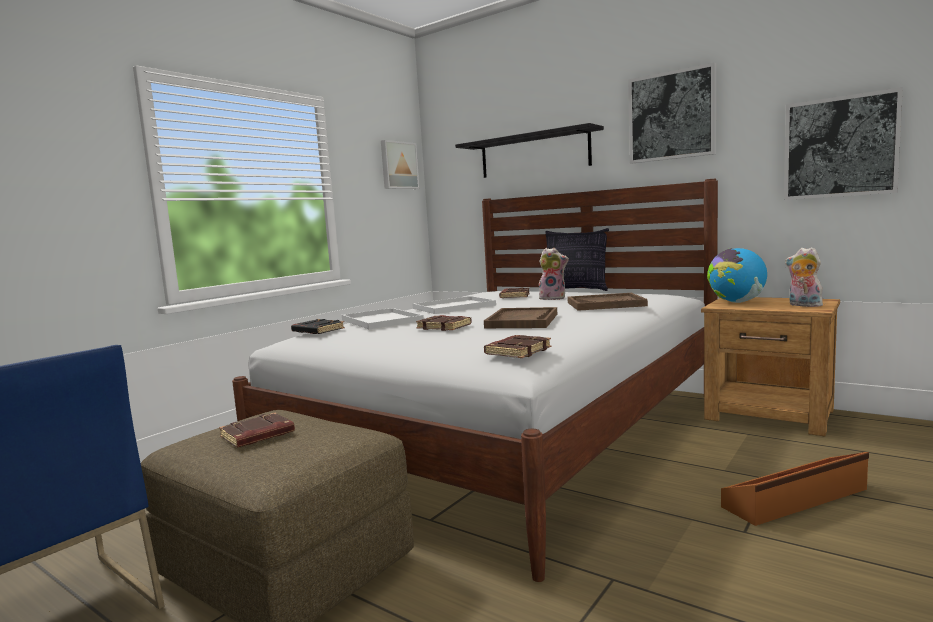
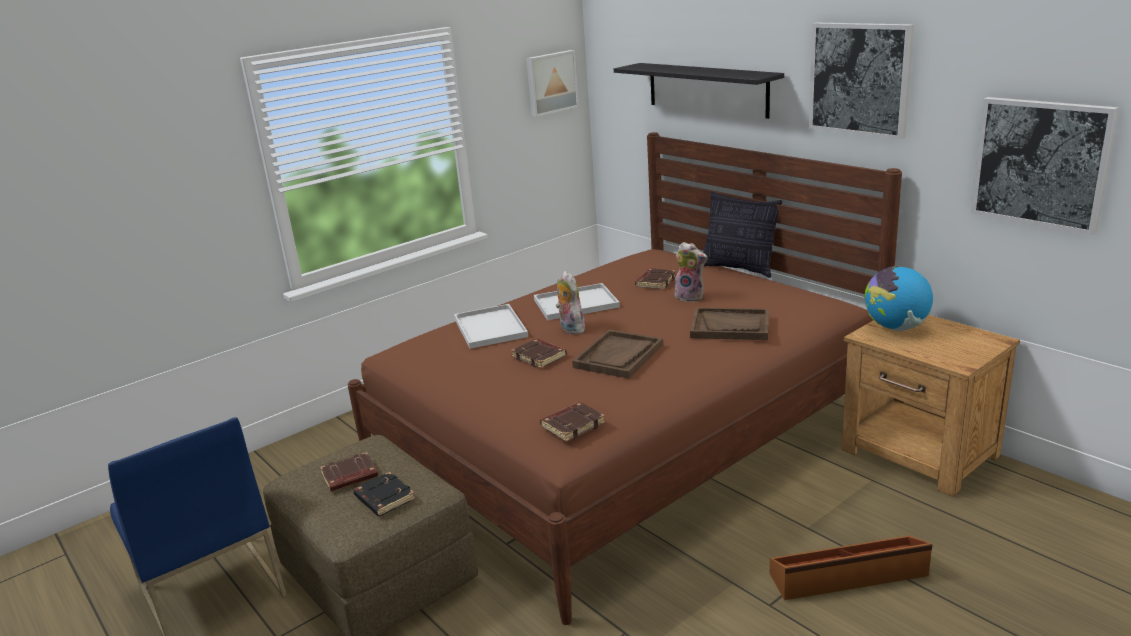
camera: 15 degrees right, 15 degrees up
white bed [232,179,718,582] -> brown bed [348,132,902,625]
black book [291,319,345,334] -> black book moved to [353,472,415,516]
plush toy [785,247,823,307] -> plush toy moved to [556,271,585,334]

